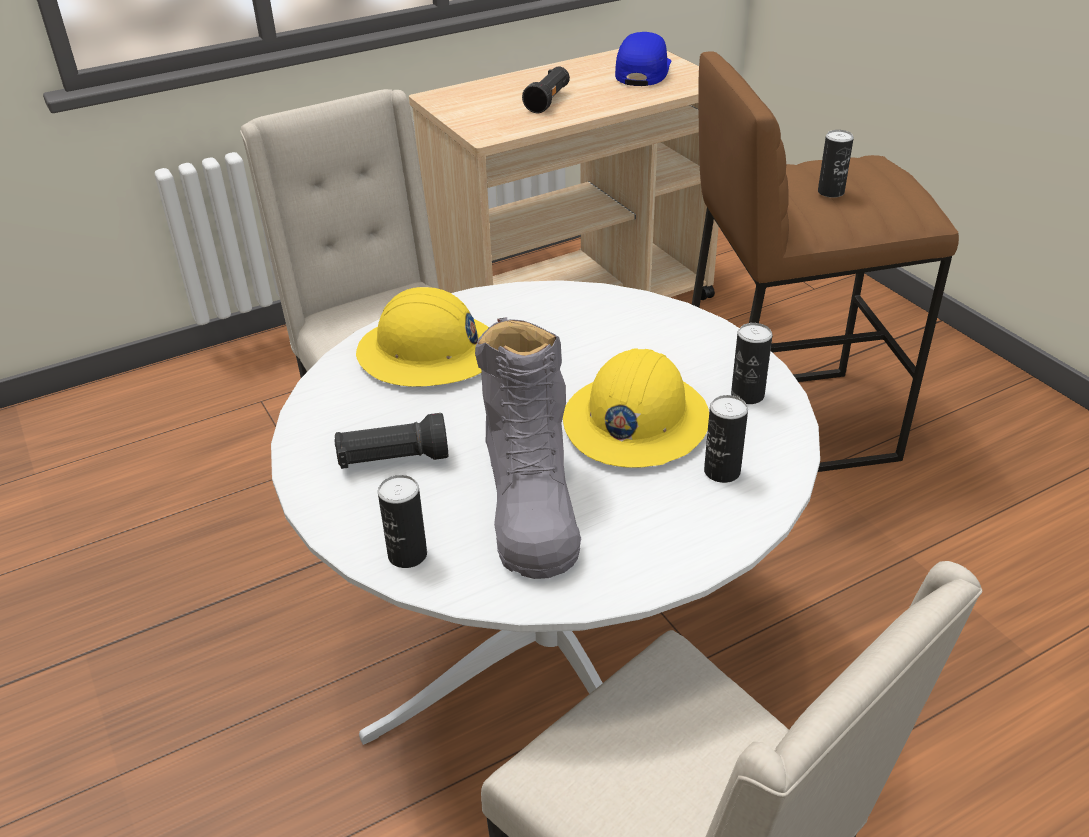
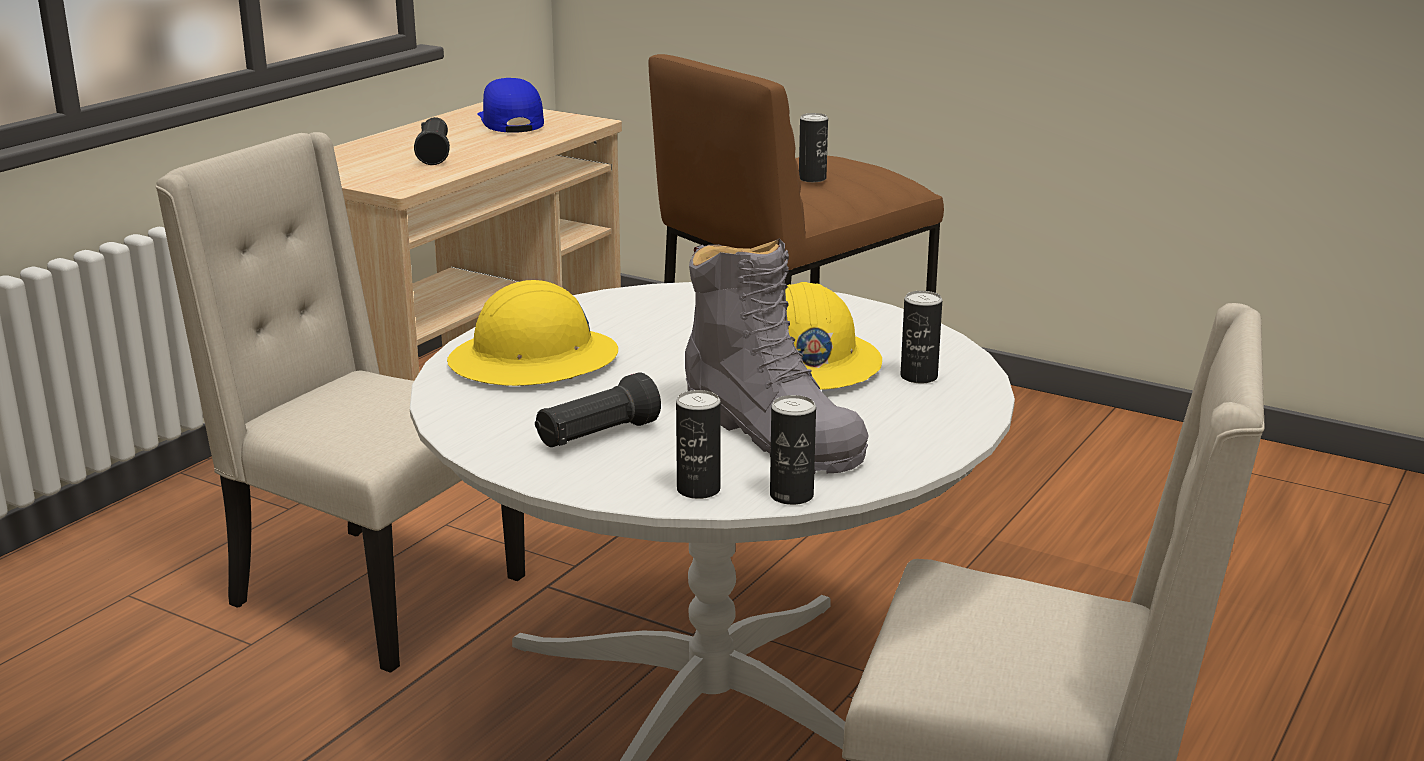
camera: 30 degrees left, 15 degrees down
can [731,323,772,404] -> can moved to [770,395,816,505]

